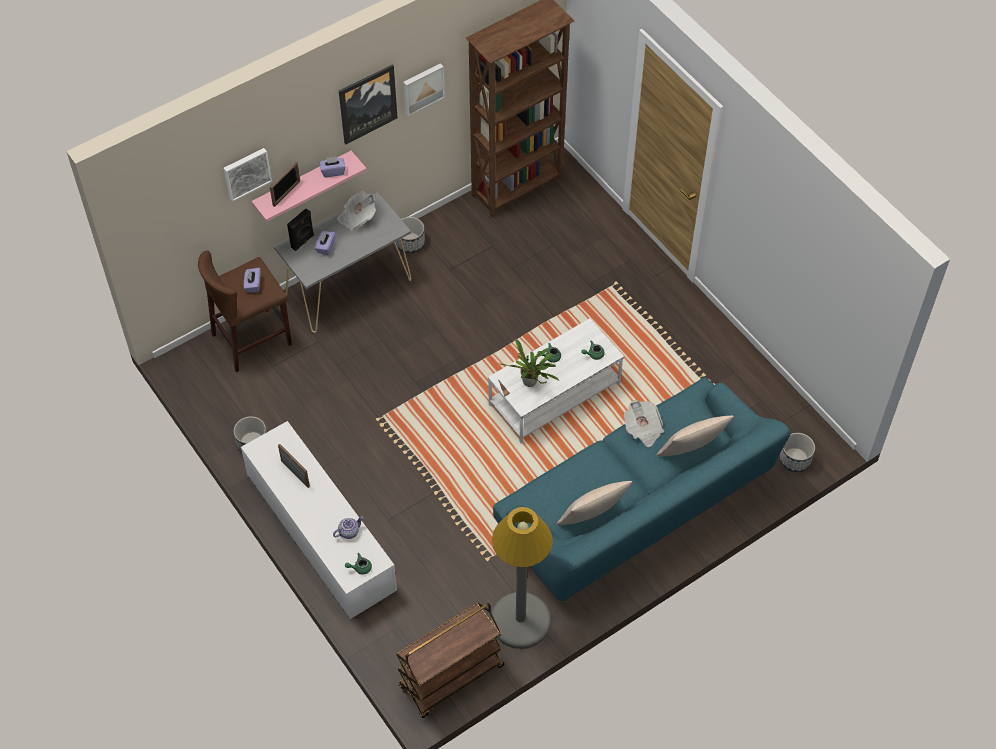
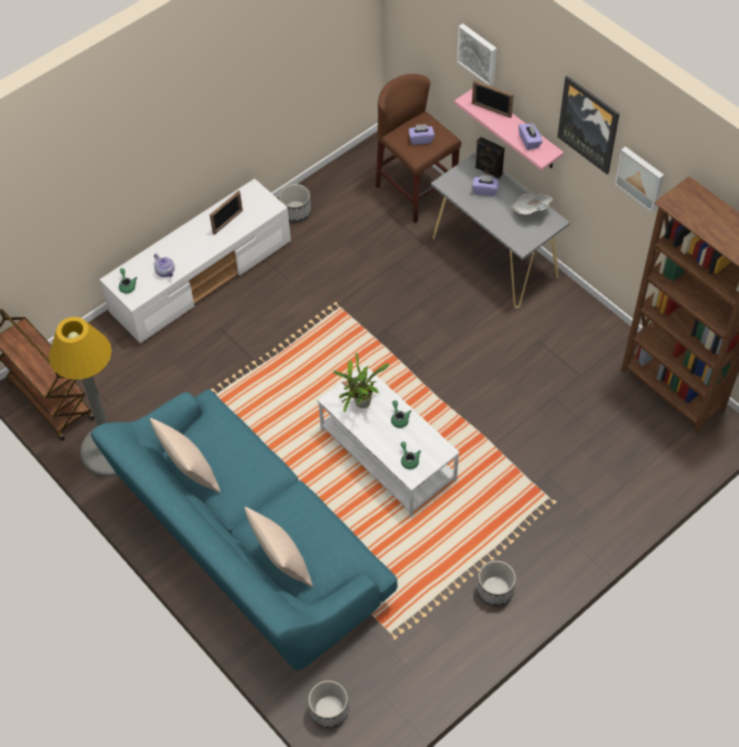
camera: 85 degrees right, 0 degrees up
planter [396,217,425,253] -> planter moved to [477,561,516,606]
newspaper [624,400,664,447] -> none

